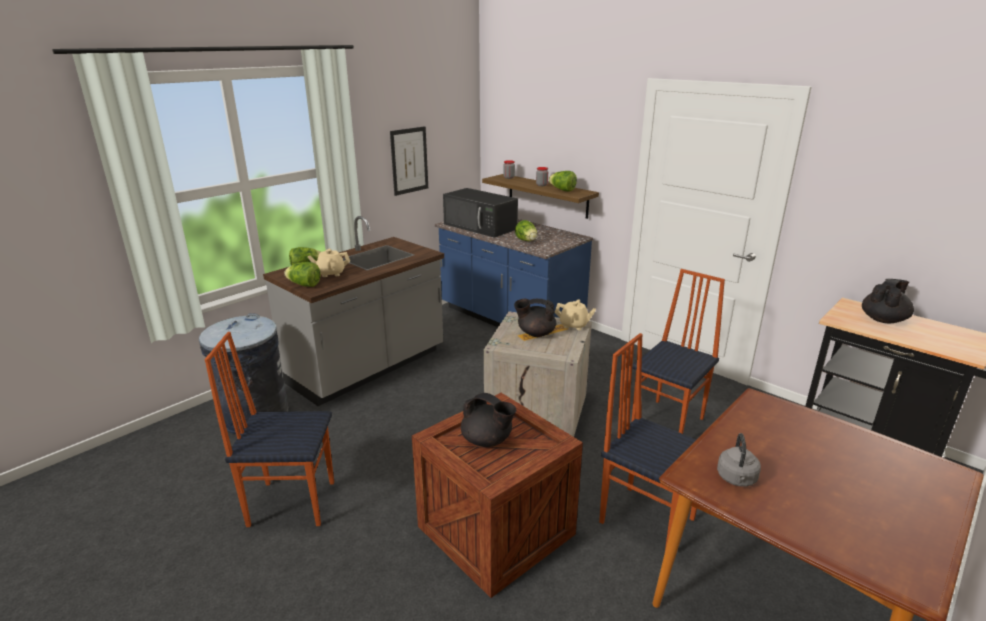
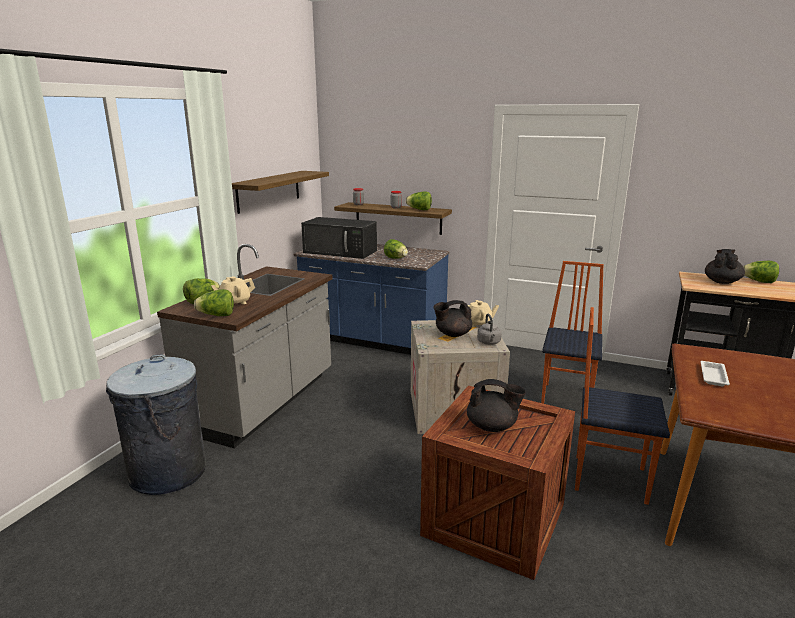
camera: 20 degrees left, 5 degrees down
chair [204,332,334,527] -> none
picture [390,126,428,196] -> shelf [232,171,329,214]
grey kettle [717,433,761,487] -> grey kettle moved to [477,314,502,345]
none -> white tray [701,361,730,386]
none -> lettuce [743,261,779,283]

